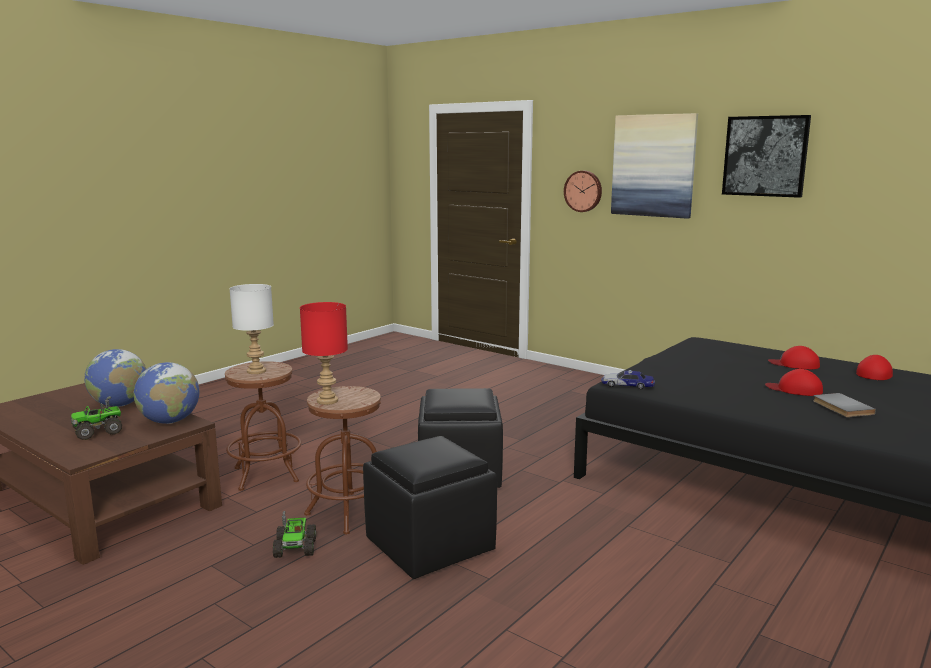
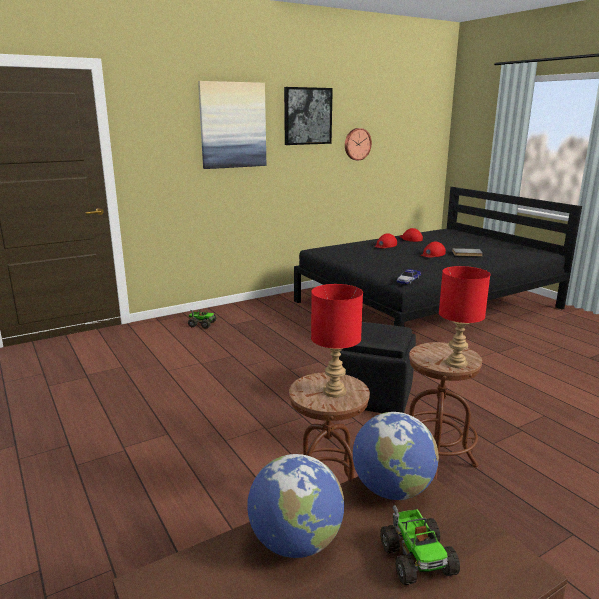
camera: 70 degrees left, 5 degrees up
white table lamp [229,284,274,374] -> red table lamp [311,284,363,397]
toy truck [273,511,316,558] -> toy truck moved to [188,310,217,329]
black ottoman [363,436,497,579] -> none
wall clock [564,171,602,212] -> wall clock moved to [345,128,372,160]

